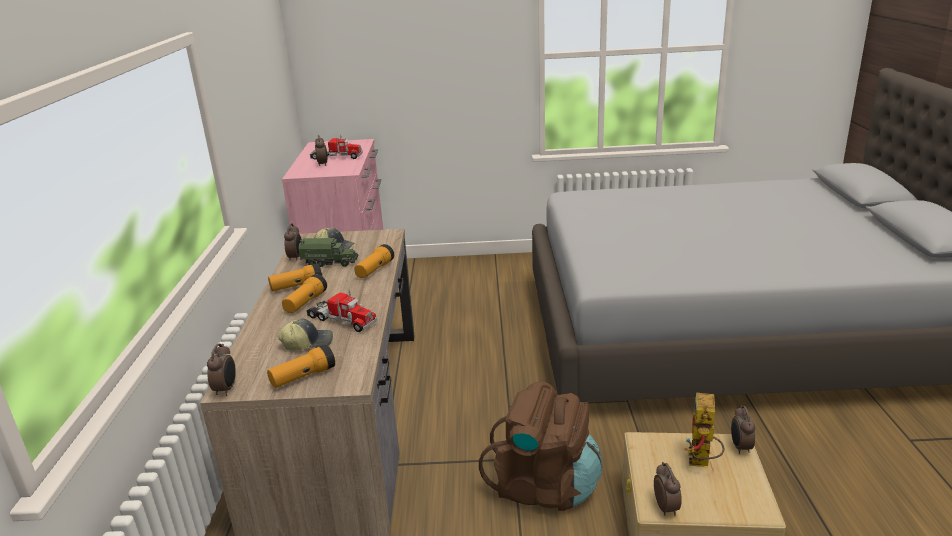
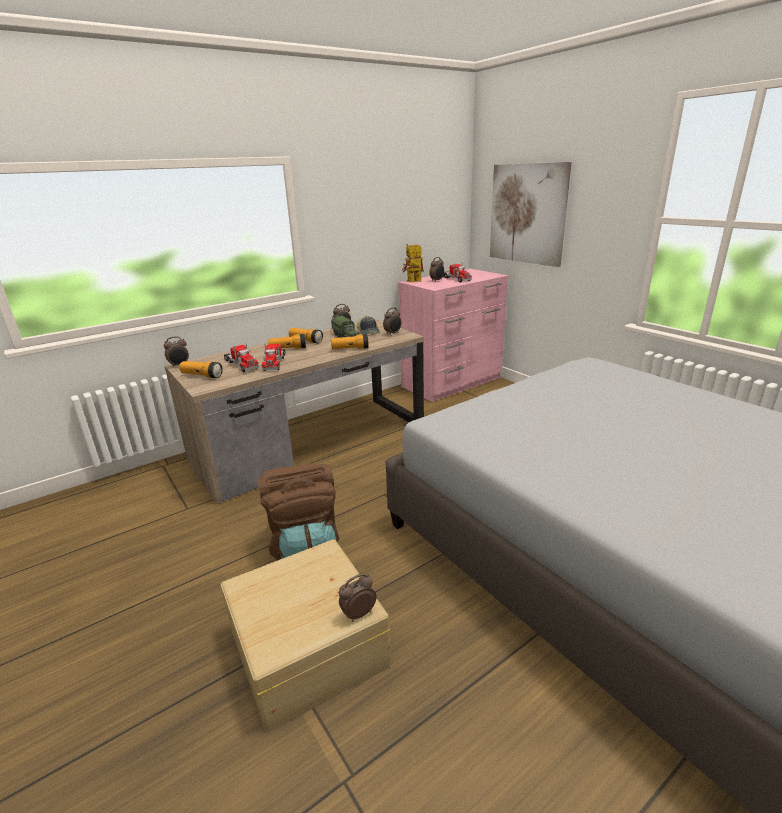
camera: 55 degrees right, 0 degrees up
cap [277,318,333,351] -> toy truck [224,343,259,372]
alarm clock [654,462,682,516] -> alarm clock moved to [383,307,401,334]
toy robot [686,393,724,467] -> toy robot moved to [402,244,424,282]
none -> picture [490,162,572,267]

